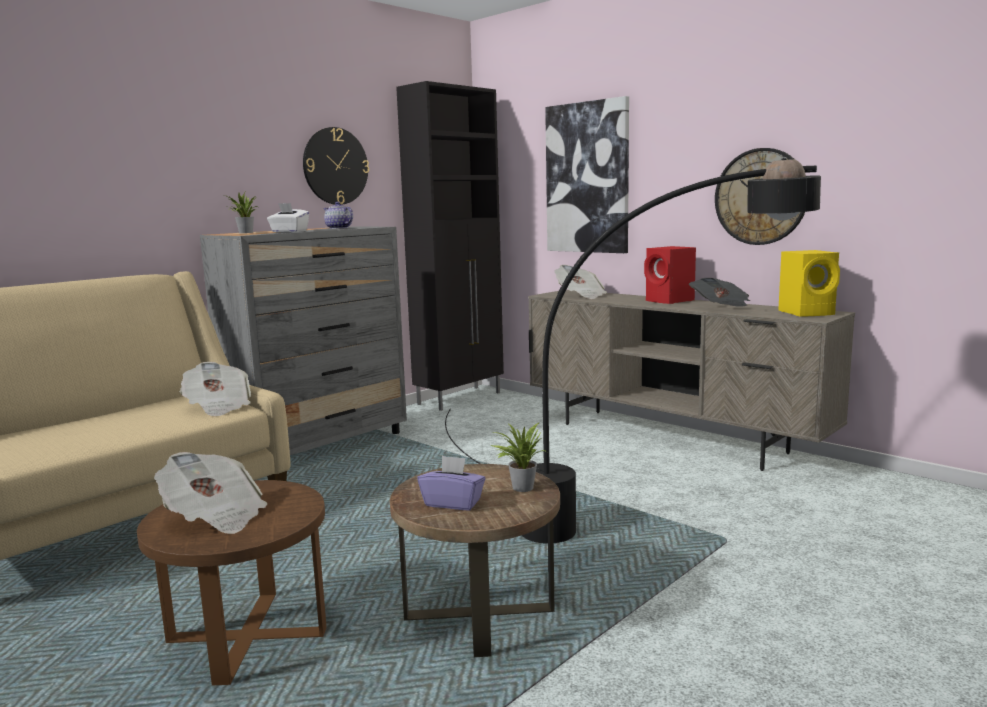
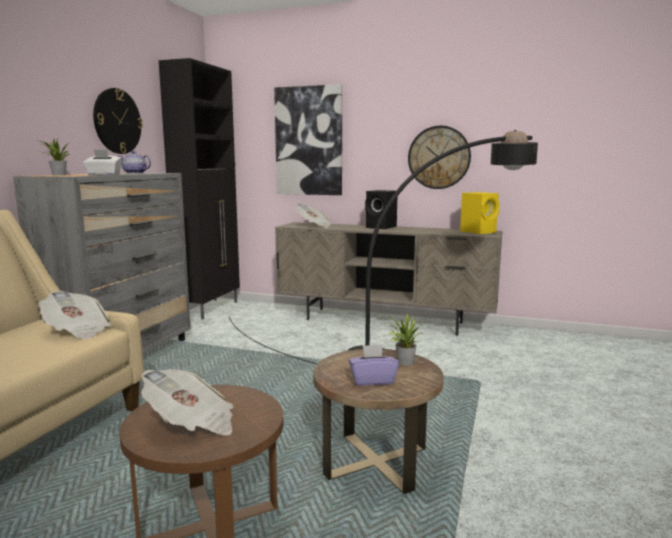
camera: 25 degrees left, 0 degrees up
red speaker [644,246,696,304] -> black speaker [365,190,397,229]
newspaper [689,278,750,307] -> none

